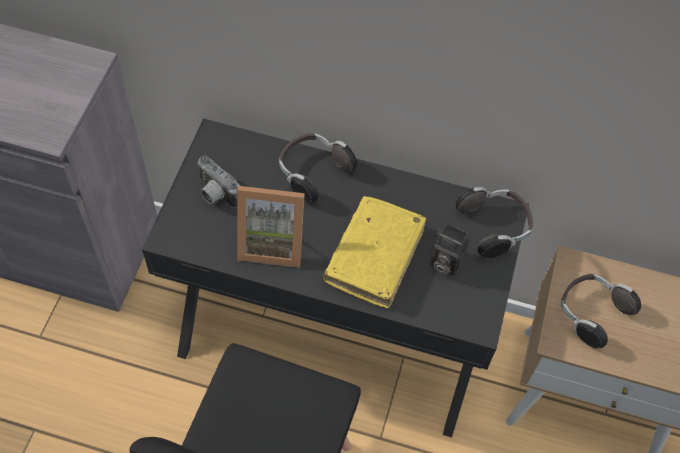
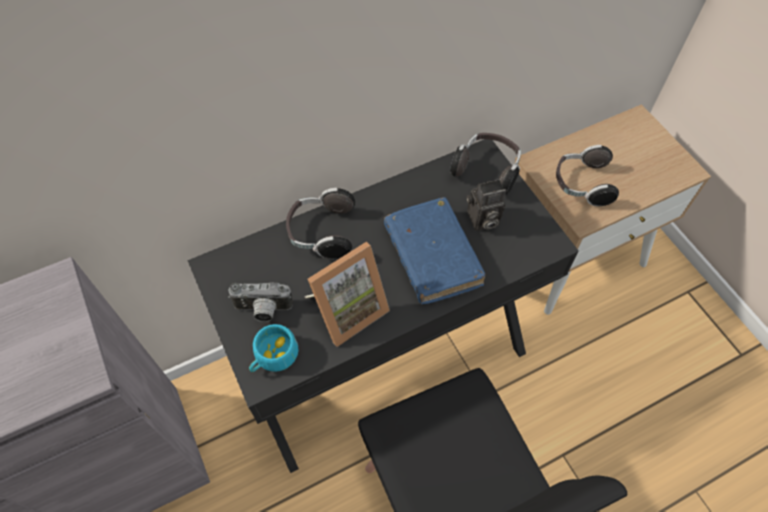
camera: 40 degrees left, 0 degrees up
yellow book [324,196,426,309] -> blue book [384,197,485,305]
none -> turquoise cup [249,324,299,372]

